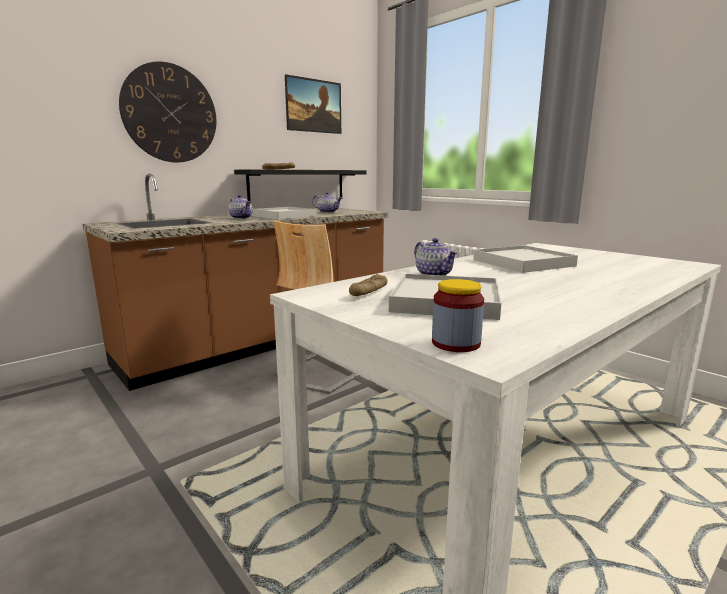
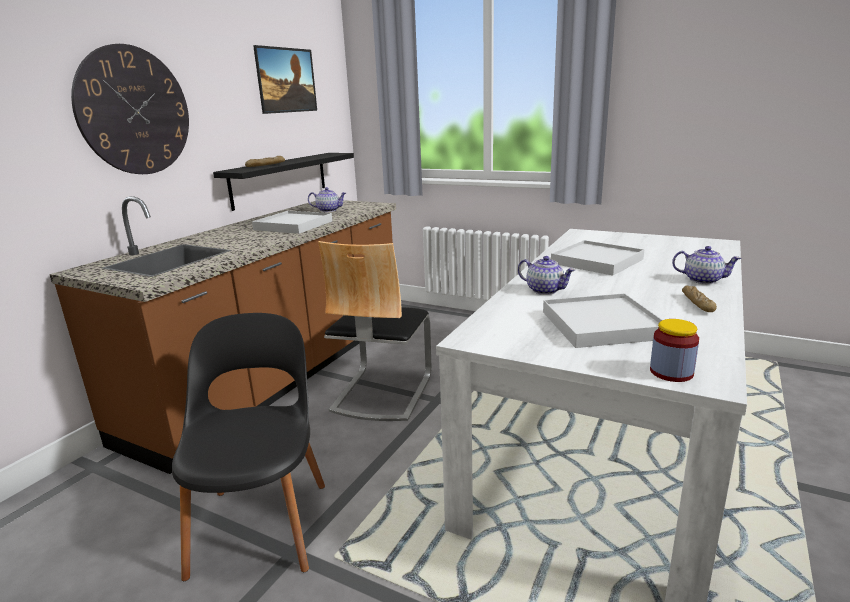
camera: 20 degrees left, 5 degrees up
teapot [228,195,253,219] -> teapot moved to [672,246,741,284]
bread [349,274,388,296] -> bread moved to [682,285,717,312]
none -> black chair [172,313,325,581]

